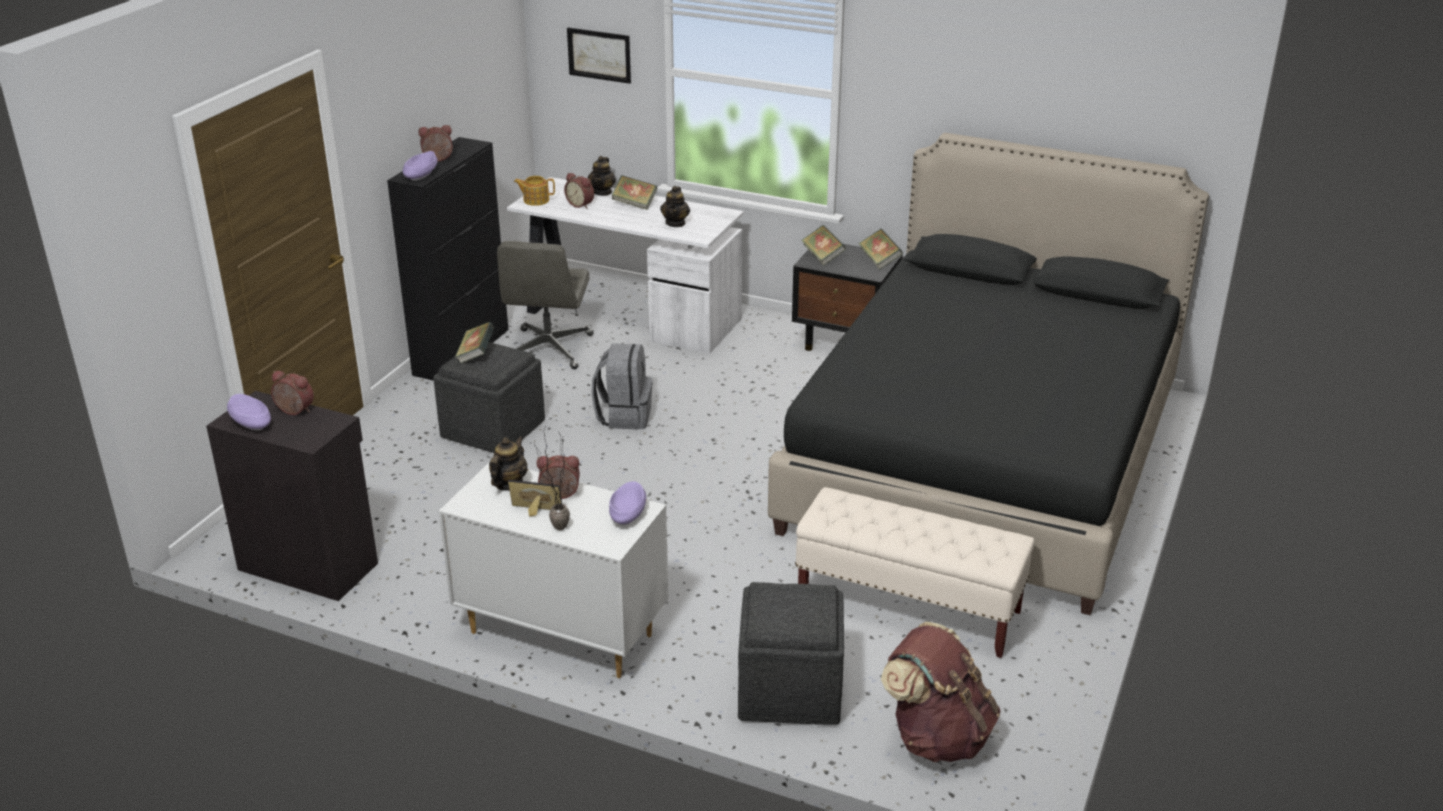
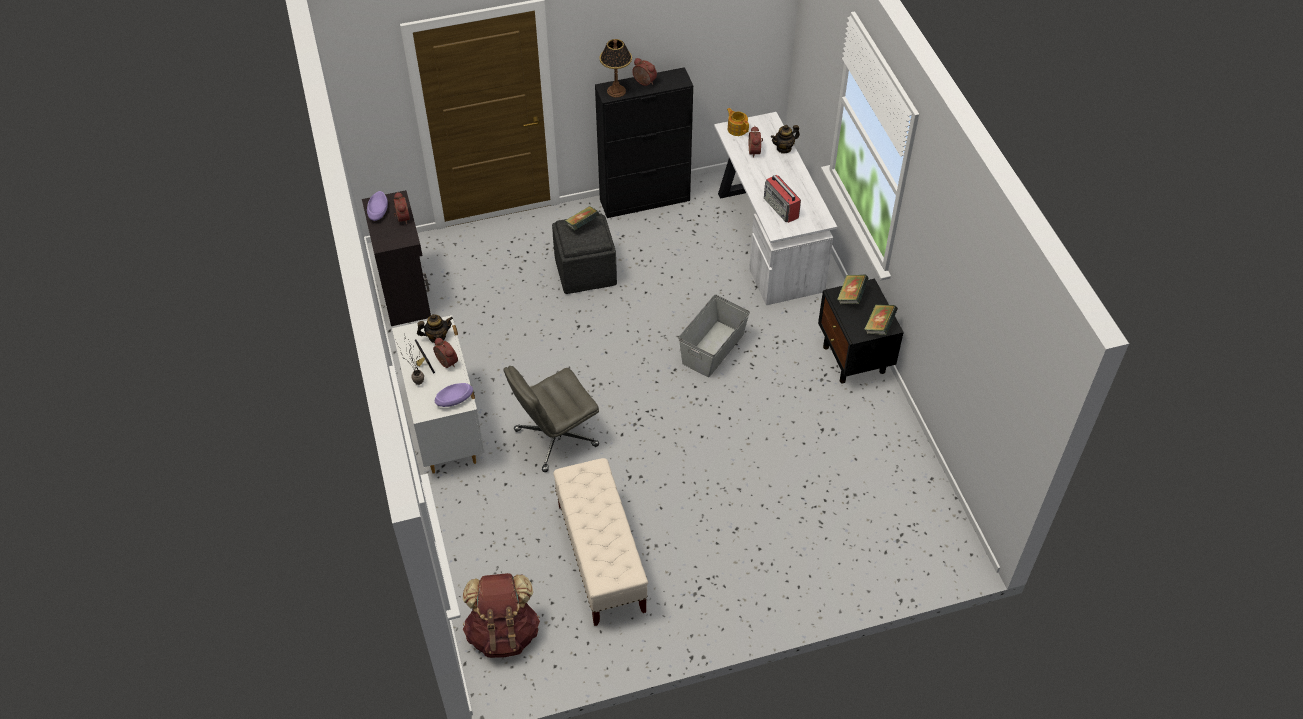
camera: 50 degrees right, 20 degrees up
purple bowl [403,151,438,181] -> table lamp [599,39,632,98]
grey office chair [497,241,594,369] -> grey office chair moved to [503,366,599,472]
picture [567,27,631,84] -> none
grey backpack [591,343,652,430] -> none
book [612,175,657,210] -> none
teapot [660,186,690,227] -> radio [764,175,801,223]
grey ottoman [738,582,844,725] -> none
black bed [768,133,1209,615] -> none
none -> grey storage box [679,295,750,377]

